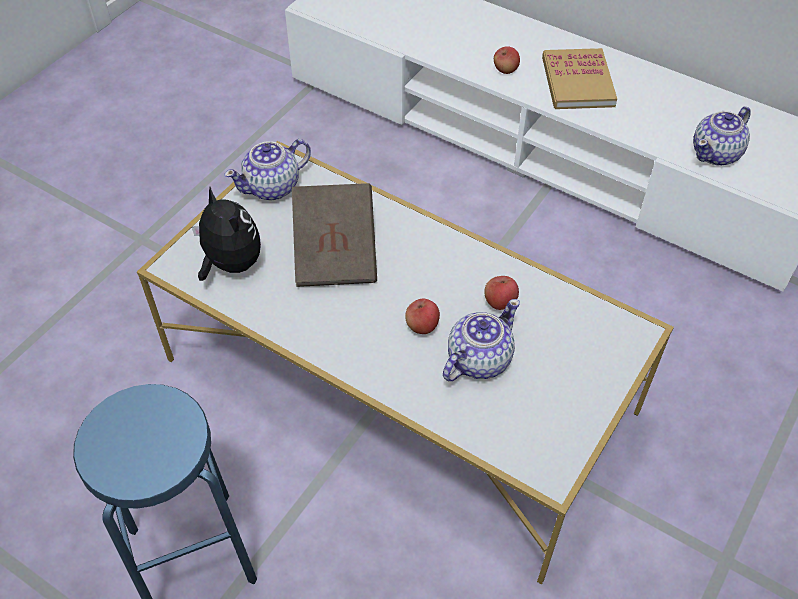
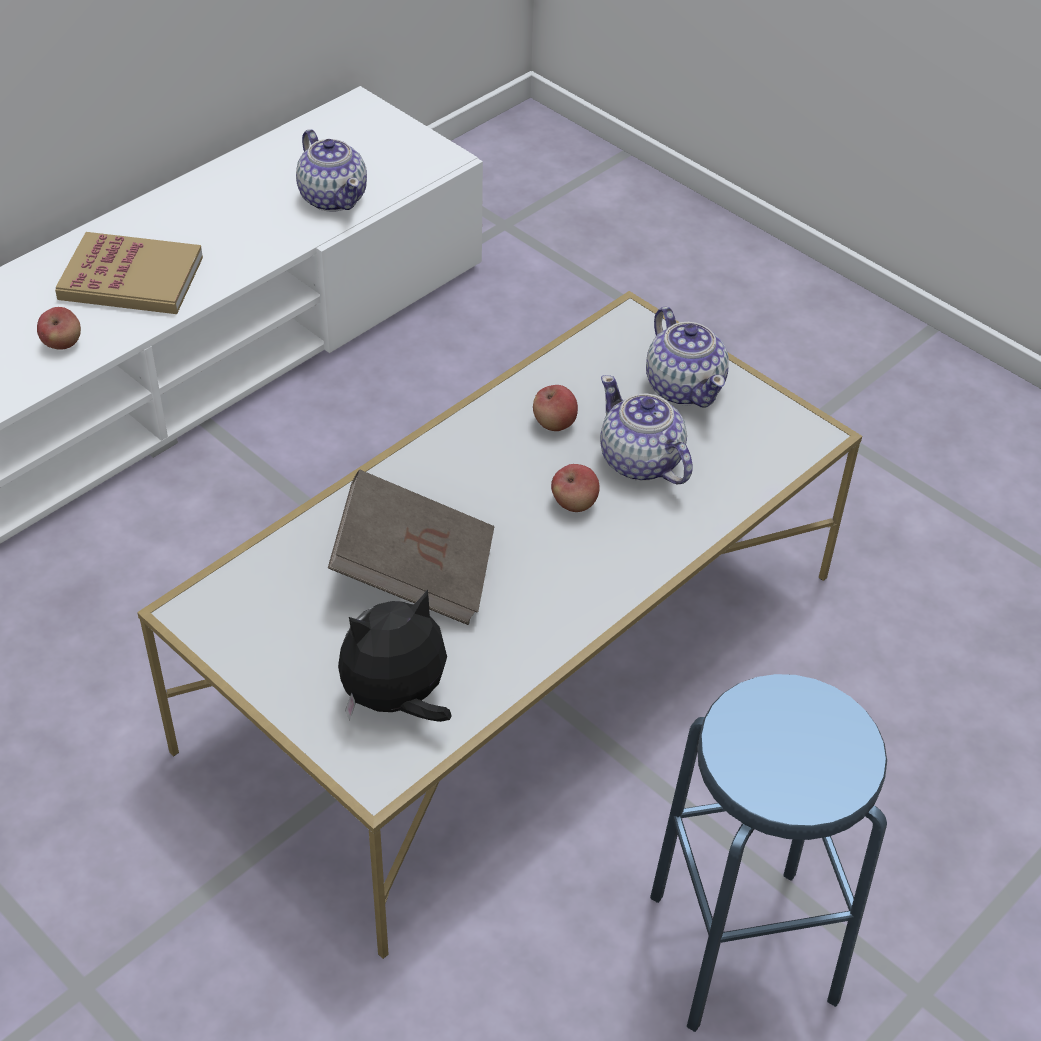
camera: 80 degrees left, 5 degrees down
teapot [224,139,311,200] -> teapot moved to [646,307,729,408]

